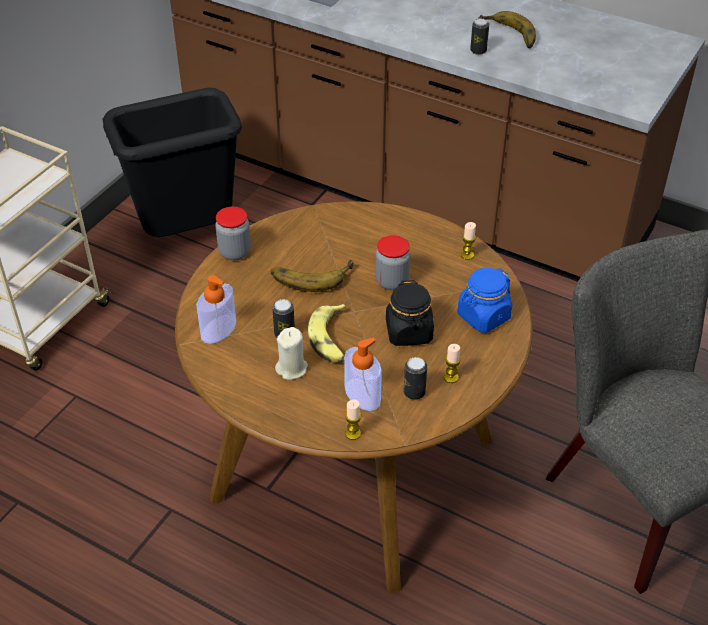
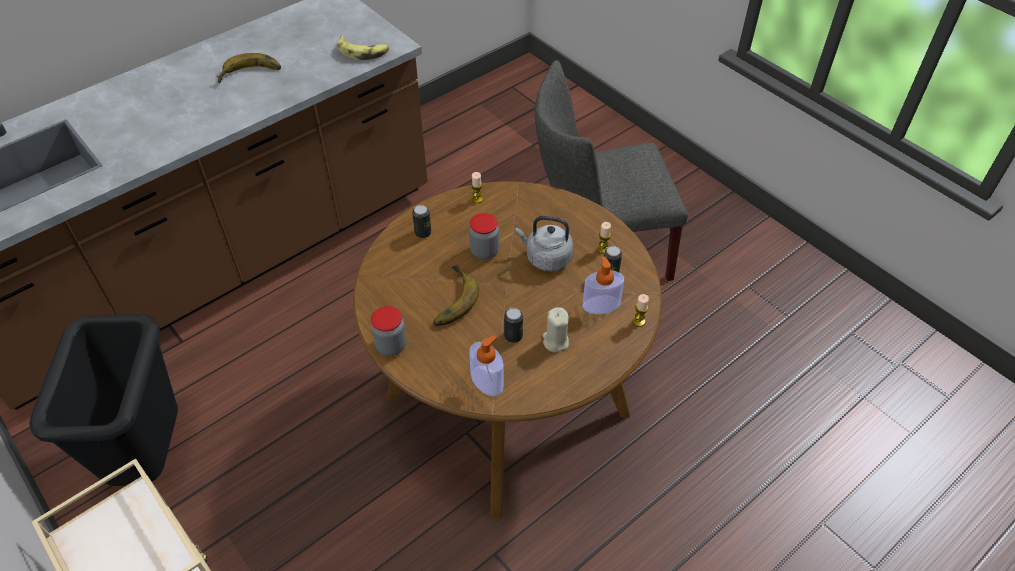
camera: 70 degrees left, 5 degrees up
banana [308,304,346,363] -> banana moved to [337,35,389,60]
black jar [386,280,434,346] -> grey kettle [515,216,573,271]
blue jar [458,268,512,333] -> none
can [470,18,489,55] -> can moved to [412,205,431,238]

